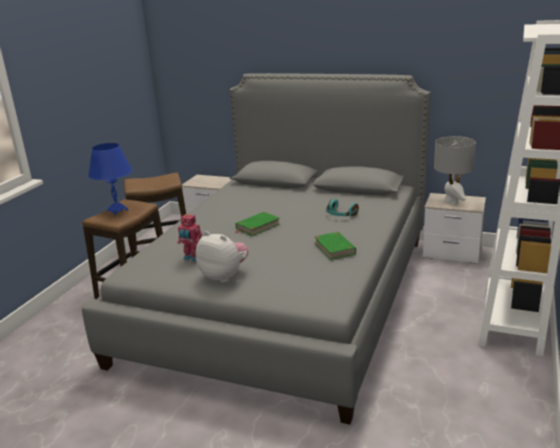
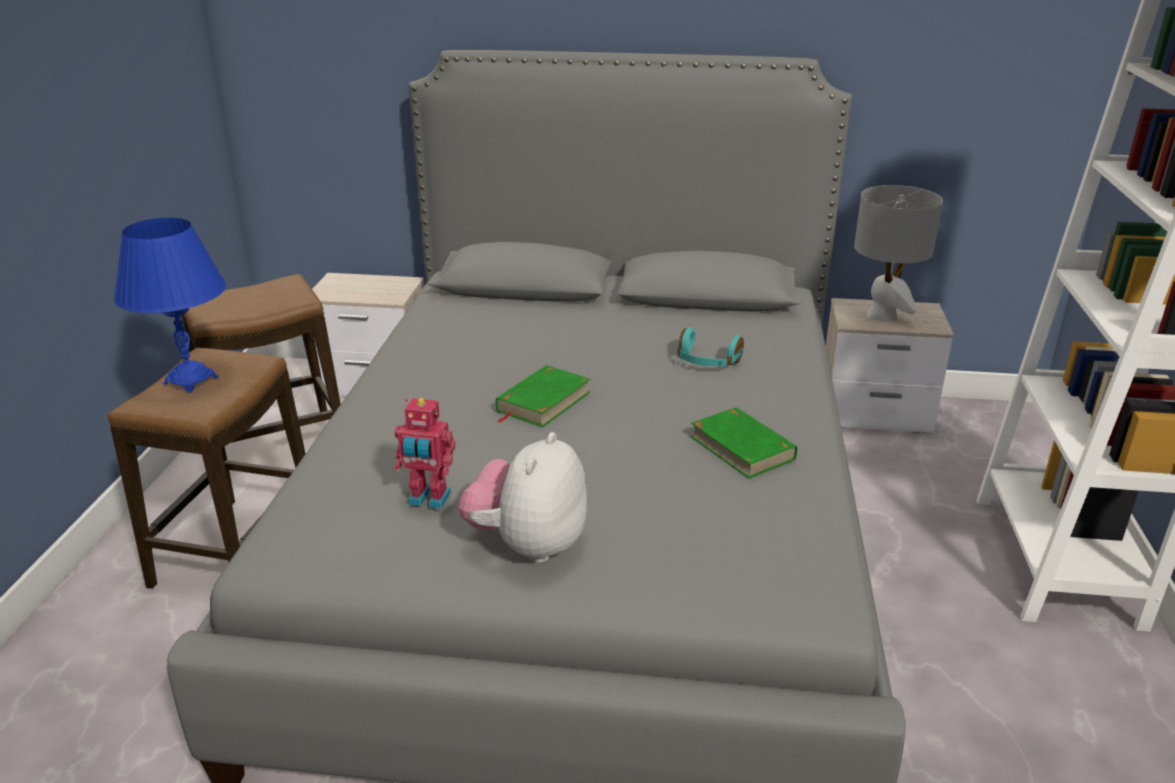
camera: 15 degrees left, 5 degrees up
plush toy [196,231,248,283] -> plush toy turned 90 degrees counterclockwise [459,432,587,563]

